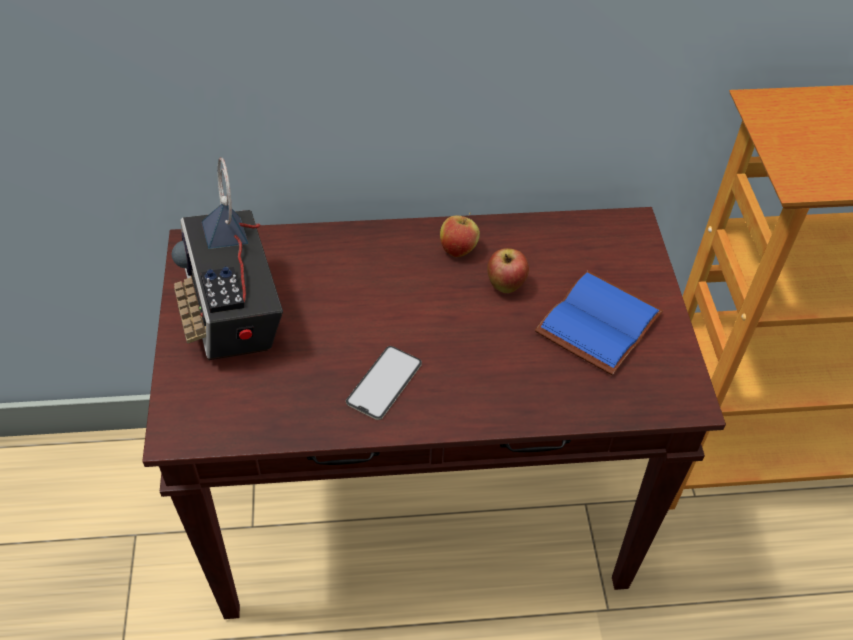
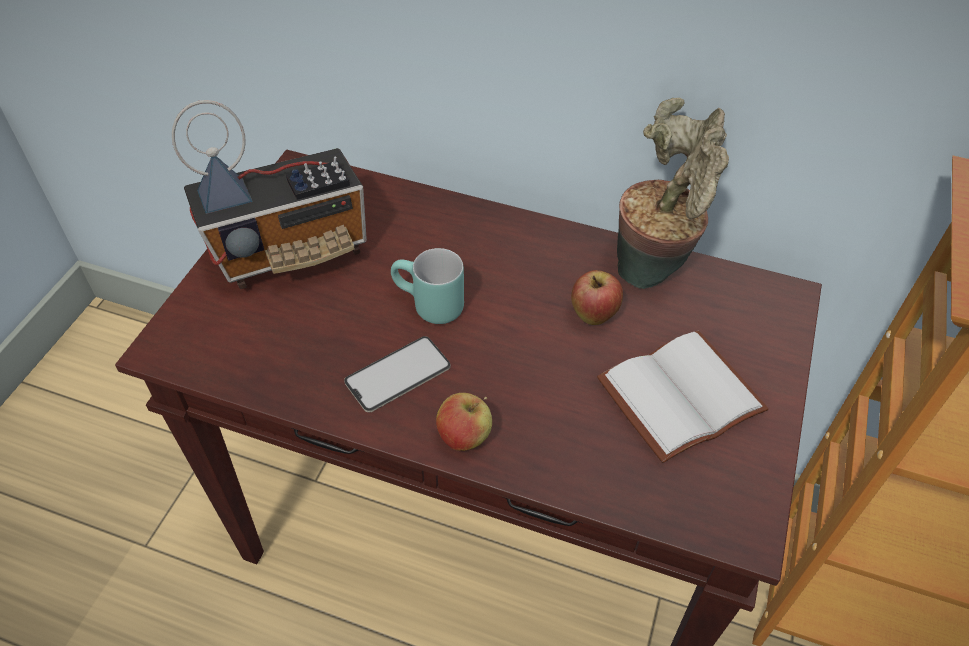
camera: 25 degrees right, 0 degrees up
radio [172,157,283,360] -> radio turned 120 degrees counterclockwise [172,100,367,289]
apple [440,212,480,257] -> apple moved to [436,393,493,451]
blue book [535,271,663,375] -> white book [597,330,769,463]
none -> turquoise mug [391,248,464,324]
none -> potted plant [617,98,729,289]

